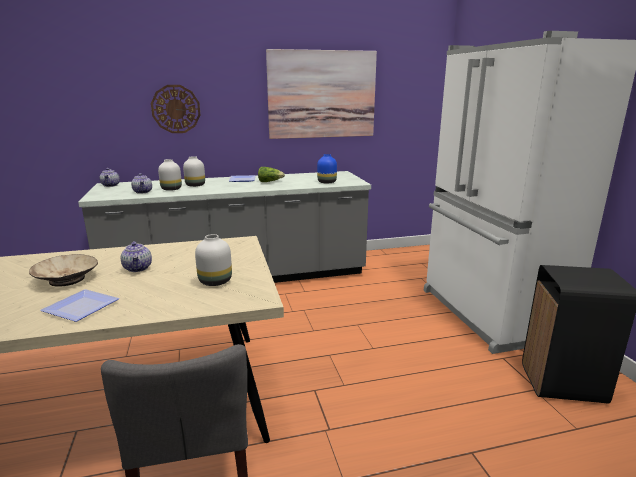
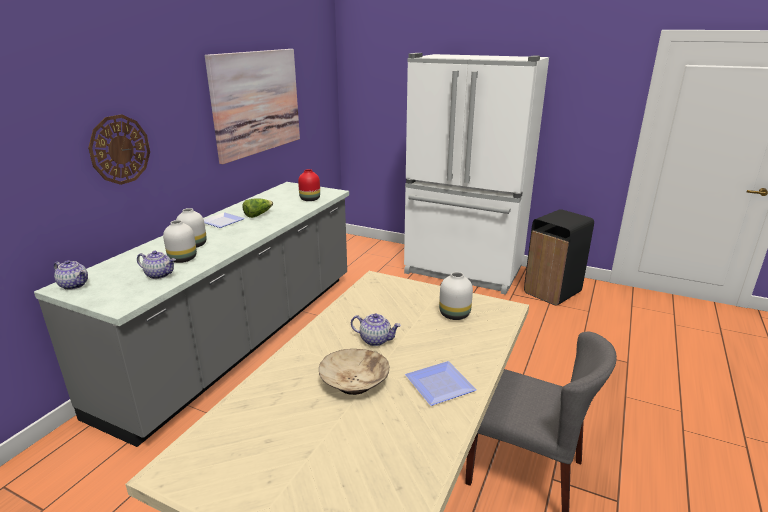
camera: 50 degrees left, 5 degrees up
blue vase [317,154,337,183] -> red vase [298,169,320,201]

